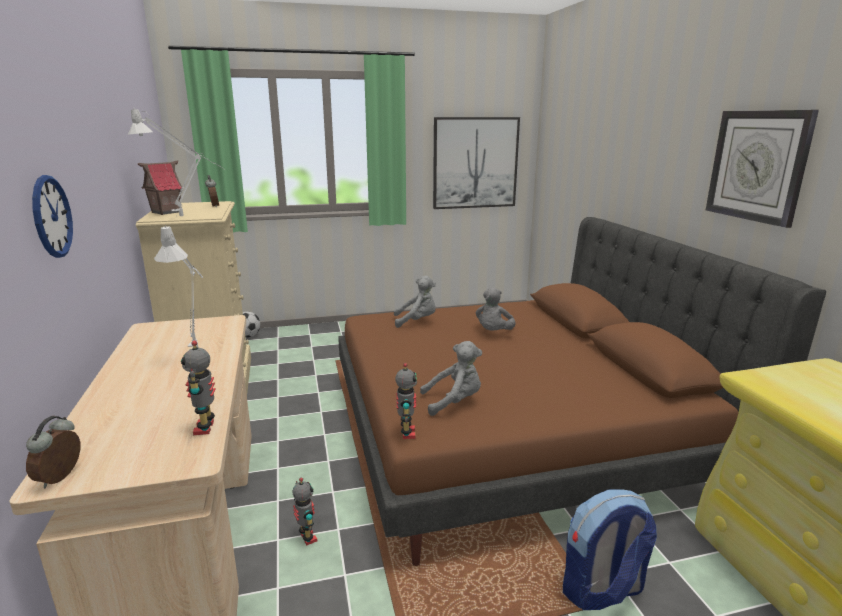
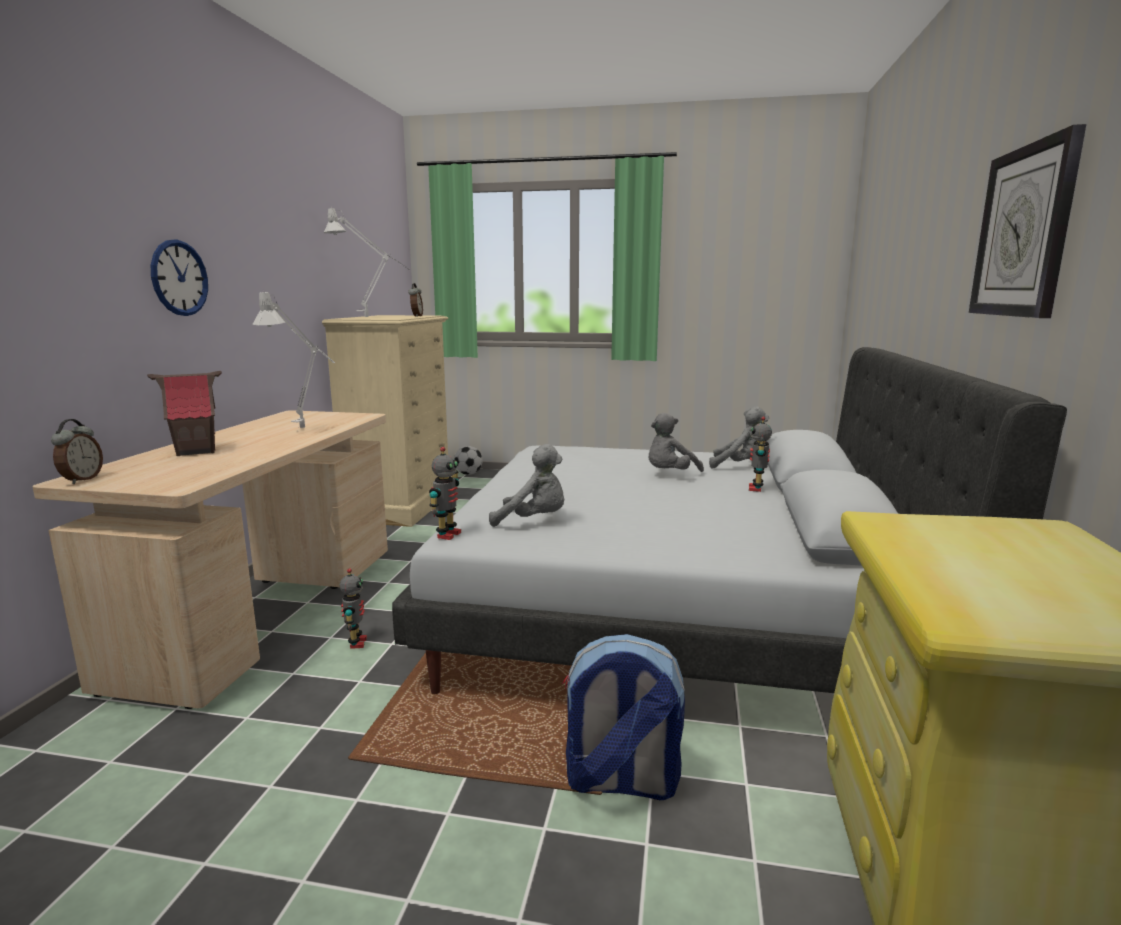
camera: 25 degrees right, 5 degrees down
alarm clock [26,416,80,488] -> alarm clock turned 150 degrees clockwise [51,419,103,484]
toy house [138,161,182,215] -> toy house moved to [147,371,222,456]
toy robot [181,340,216,435] -> toy robot moved to [749,416,772,492]
brown bed [339,217,826,566] -> grey bed [392,347,1067,694]
grey plush toy [393,276,436,328] -> grey plush toy moved to [709,406,769,469]
picture [433,117,520,209] -> none

